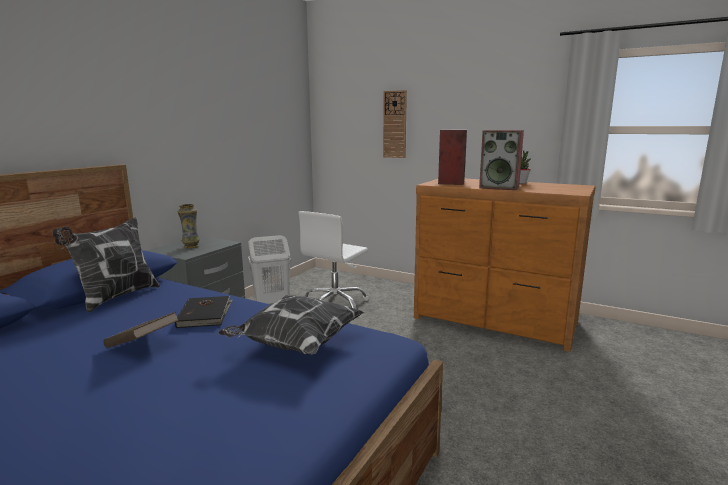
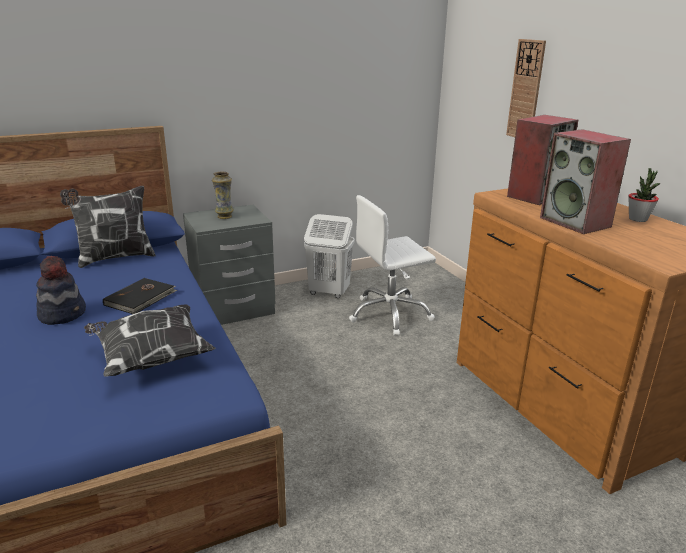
camera: 35 degrees right, 10 degrees up
brown book [103,312,179,348] -> hat [36,256,86,325]

